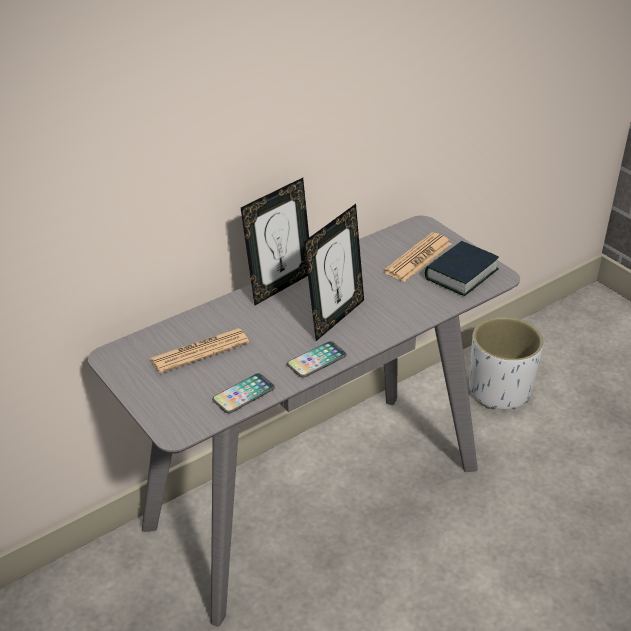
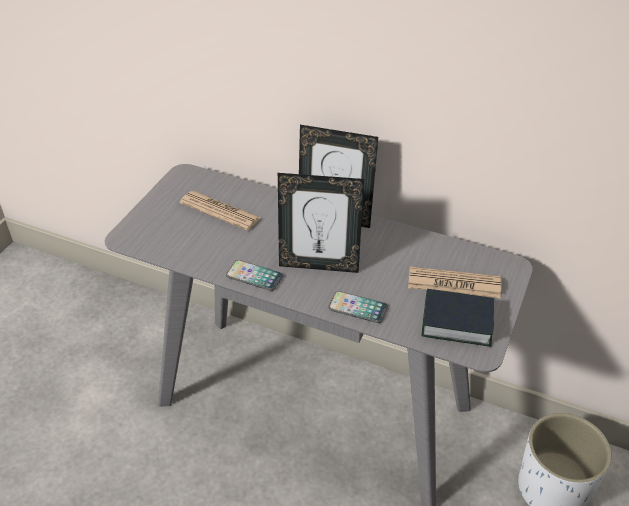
camera: 60 degrees right, 5 degrees up
phone [212,373,275,414] -> phone moved to [328,291,388,323]

